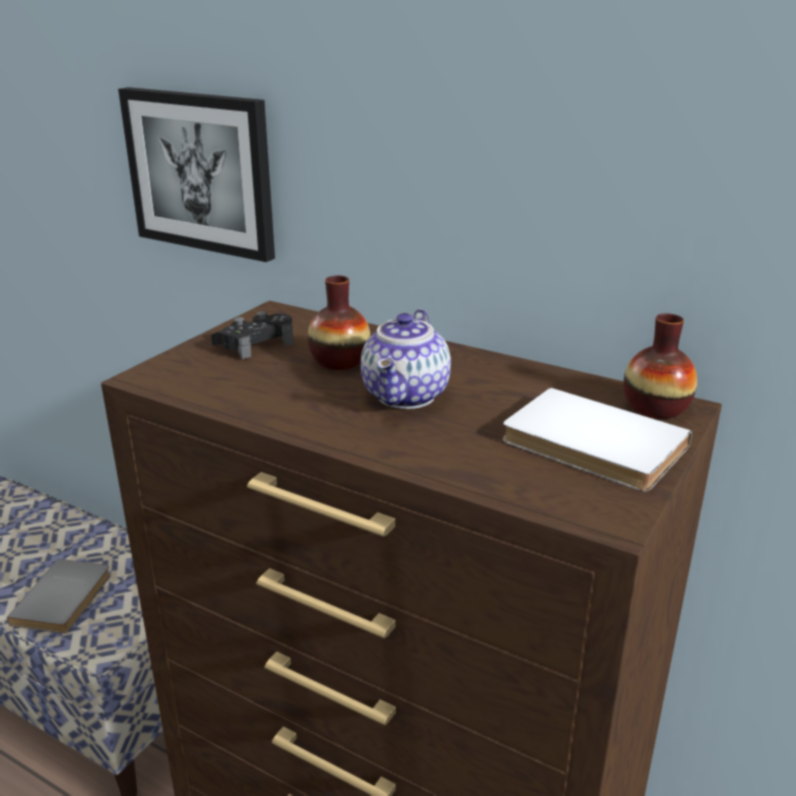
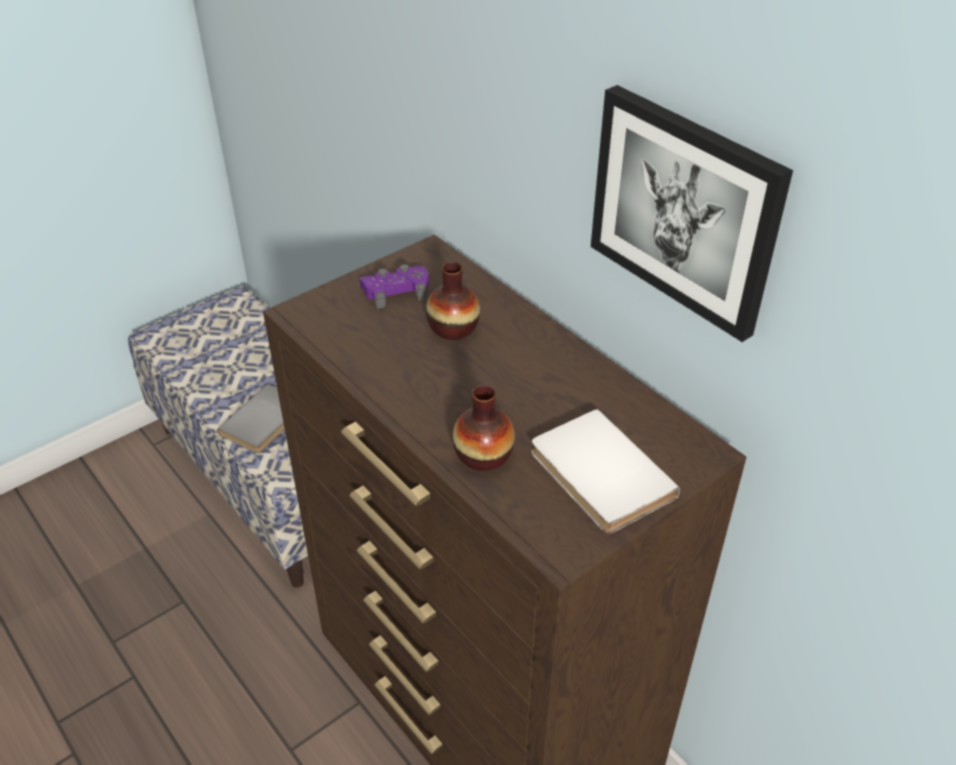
camera: 20 degrees right, 15 degrees up
picture [118,87,275,262] -> picture moved to [591,85,793,342]
black game controller [211,311,294,359] -> purple game controller [360,264,429,309]
teapot [361,309,451,409] -> none
vase [624,313,697,419] -> vase moved to [453,385,515,471]

